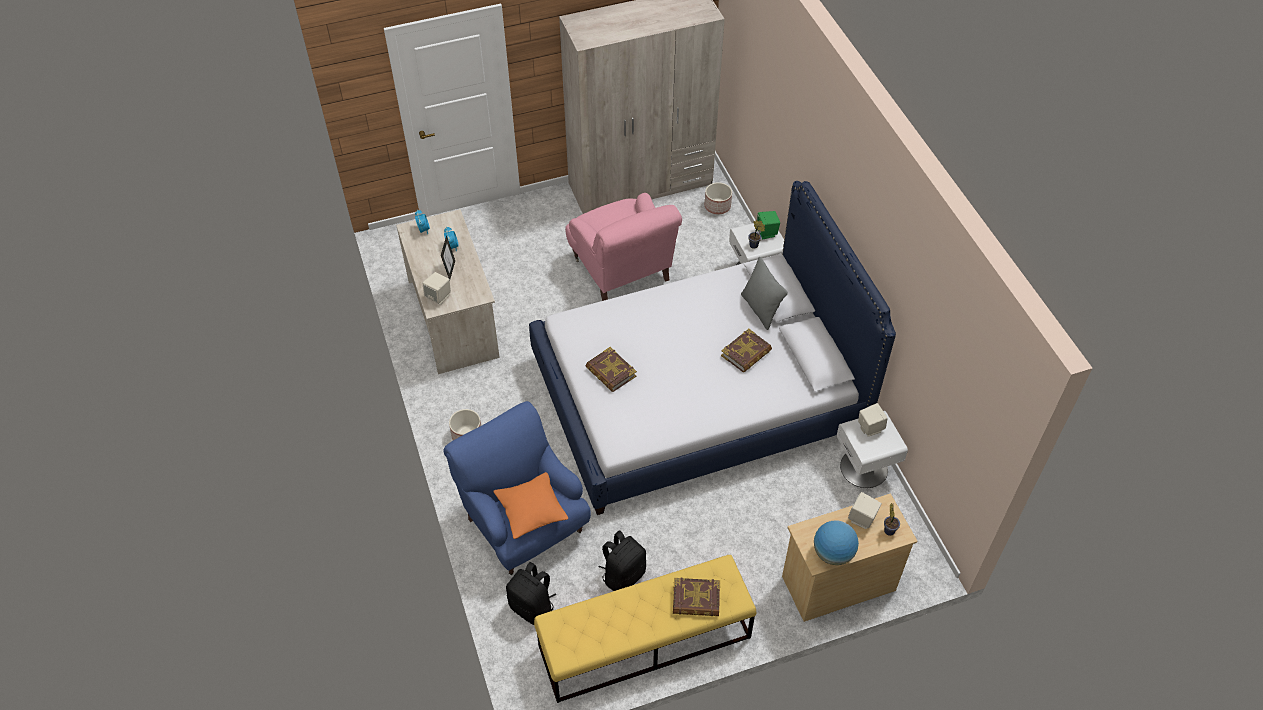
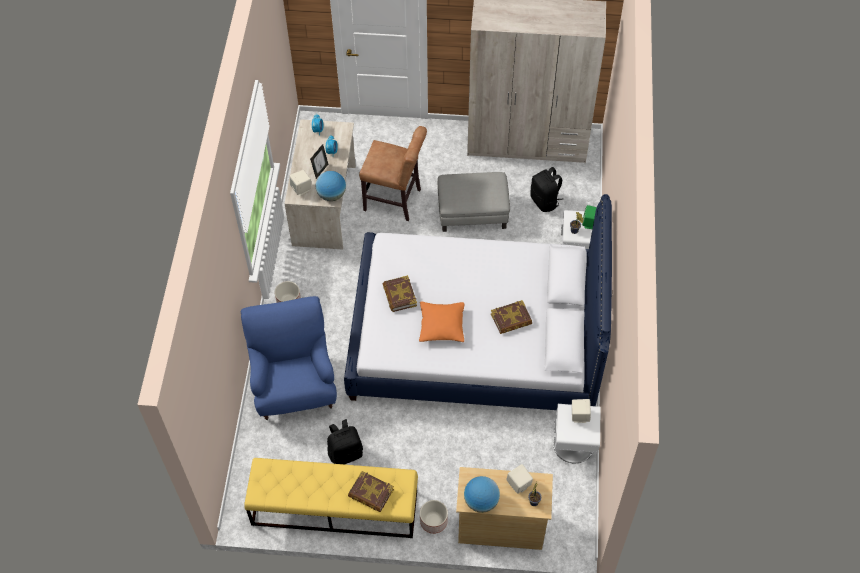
camera: 25 degrees right, 5 degrees up
orange pillow [493,472,568,539] -> orange pillow moved to [419,301,464,342]
black backpack [506,562,556,625] -> black backpack moved to [530,167,563,212]
pink armchair [565,193,682,301] -> grey ottoman [437,172,510,232]
planter [705,182,732,214] -> planter moved to [420,500,448,534]
grey pillow [741,256,788,330] -> none
none -> globe [316,171,346,201]
none -> brown chair [359,126,427,221]

